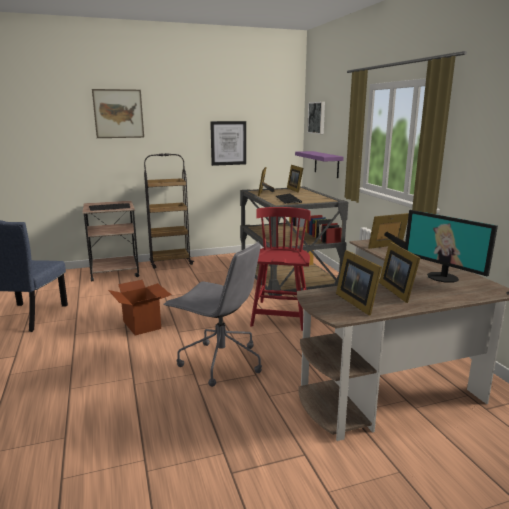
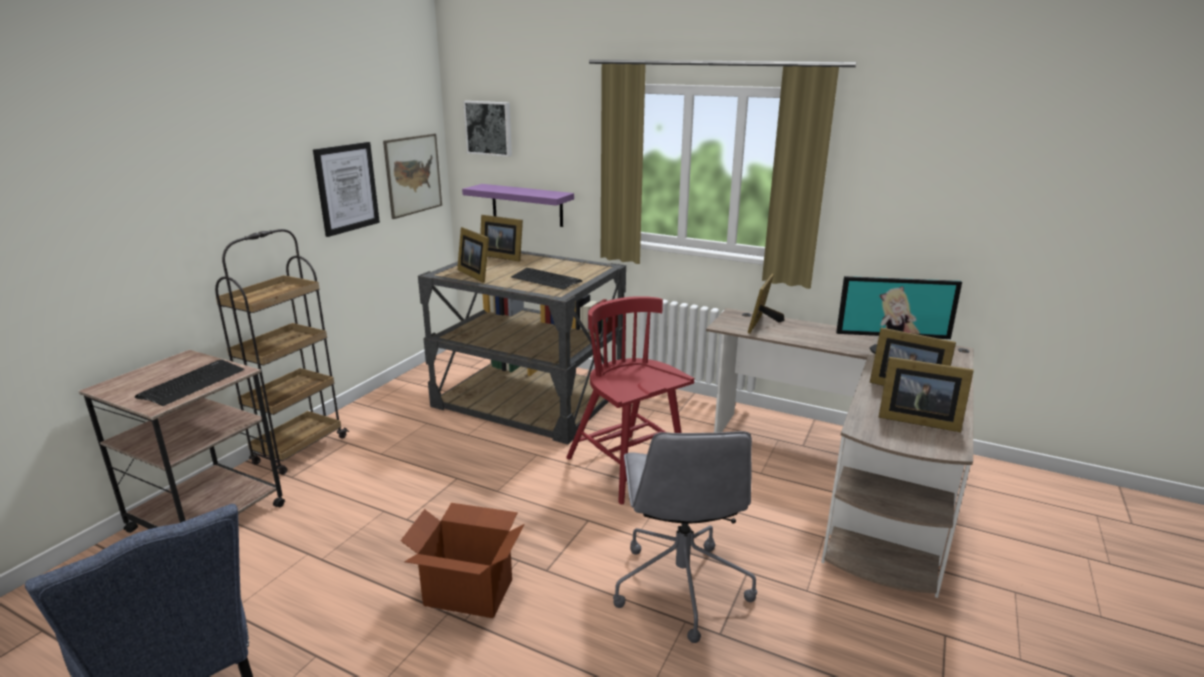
camera: 45 degrees left, 5 degrees up
picture [92,89,144,138] -> picture moved to [383,134,442,219]
grey office chair [164,241,262,387] -> grey office chair turned 105 degrees clockwise [613,431,757,643]

